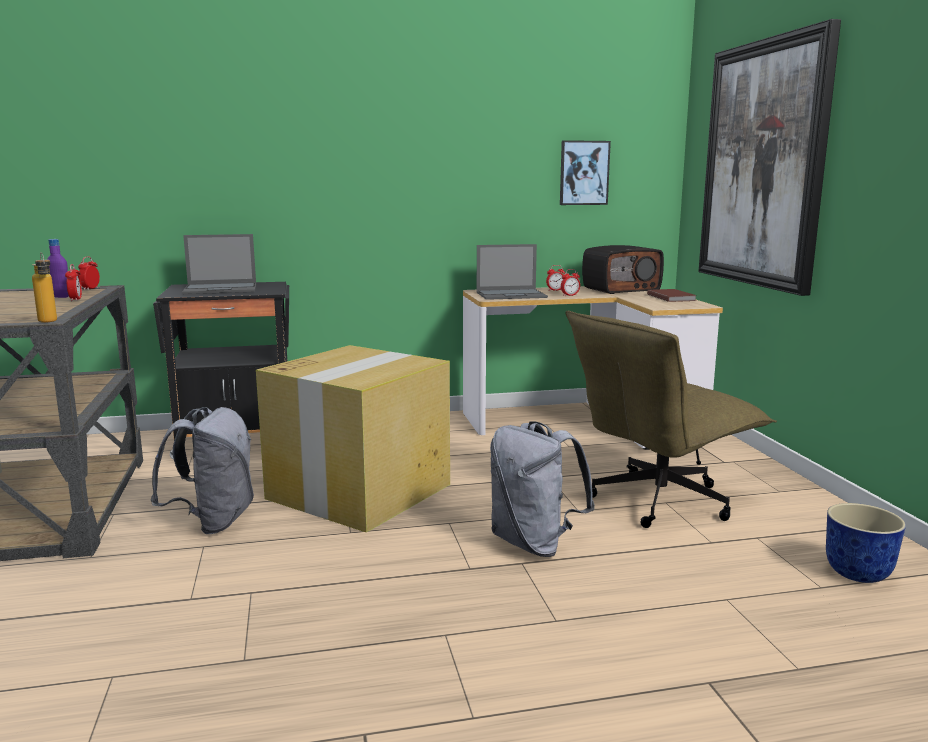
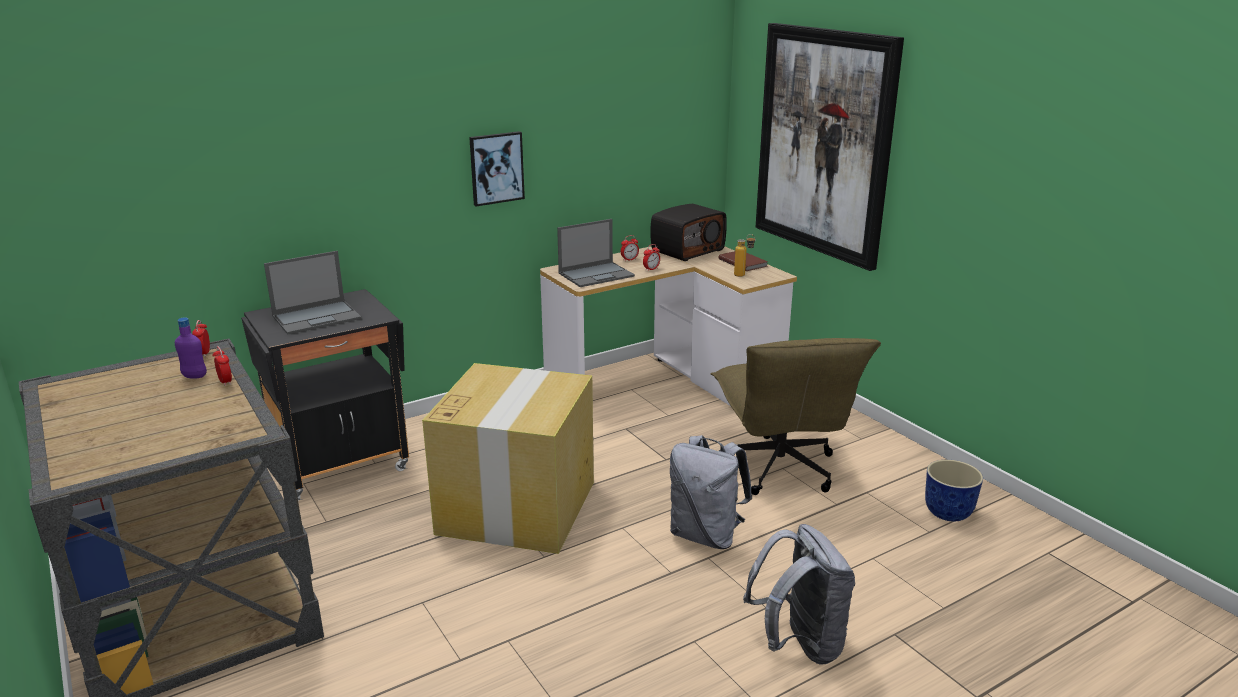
camera: 20 degrees left, 10 degrees up
bottle [32,252,57,323] -> bottle moved to [734,234,755,277]
grey backpack [151,407,254,534] -> grey backpack moved to [743,524,855,665]
picture [560,140,611,205] -> picture moved to [469,131,525,206]
beige office chair [565,311,777,528] -> beige office chair turned 45 degrees counterclockwise [710,338,881,495]

